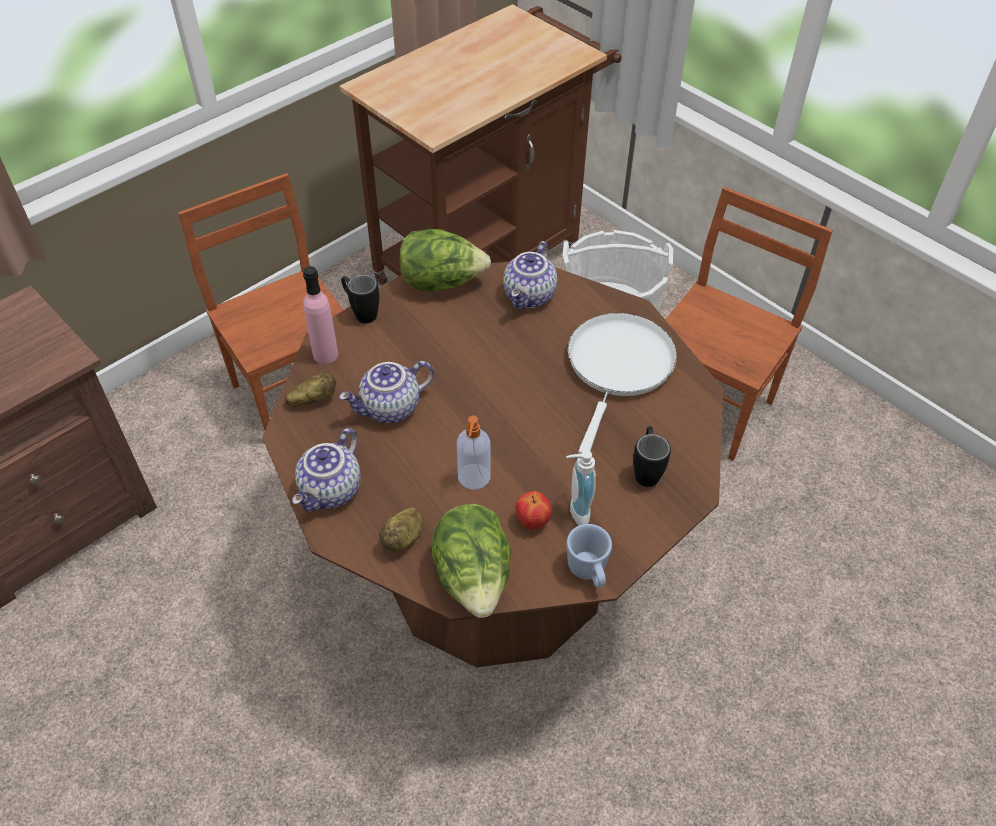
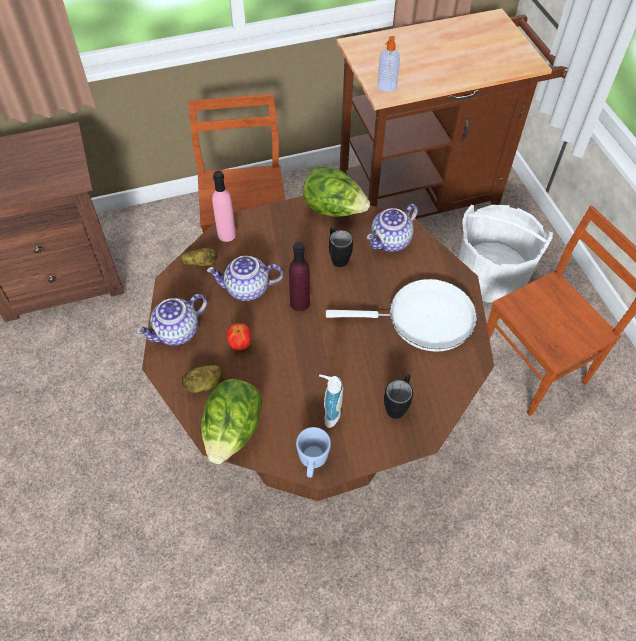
camera: 25 degrees right, 5 degrees up
black mug [341,274,379,323] -> black mug moved to [329,227,353,267]
soap dispenser [457,416,491,490] -> soap dispenser moved to [377,36,400,92]
apple [516,491,552,530] -> apple moved to [226,323,251,350]
white frying pan [568,313,677,454] -> white frying pan turned 45 degrees clockwise [326,279,477,352]
none -> purple bottle [289,242,310,311]

